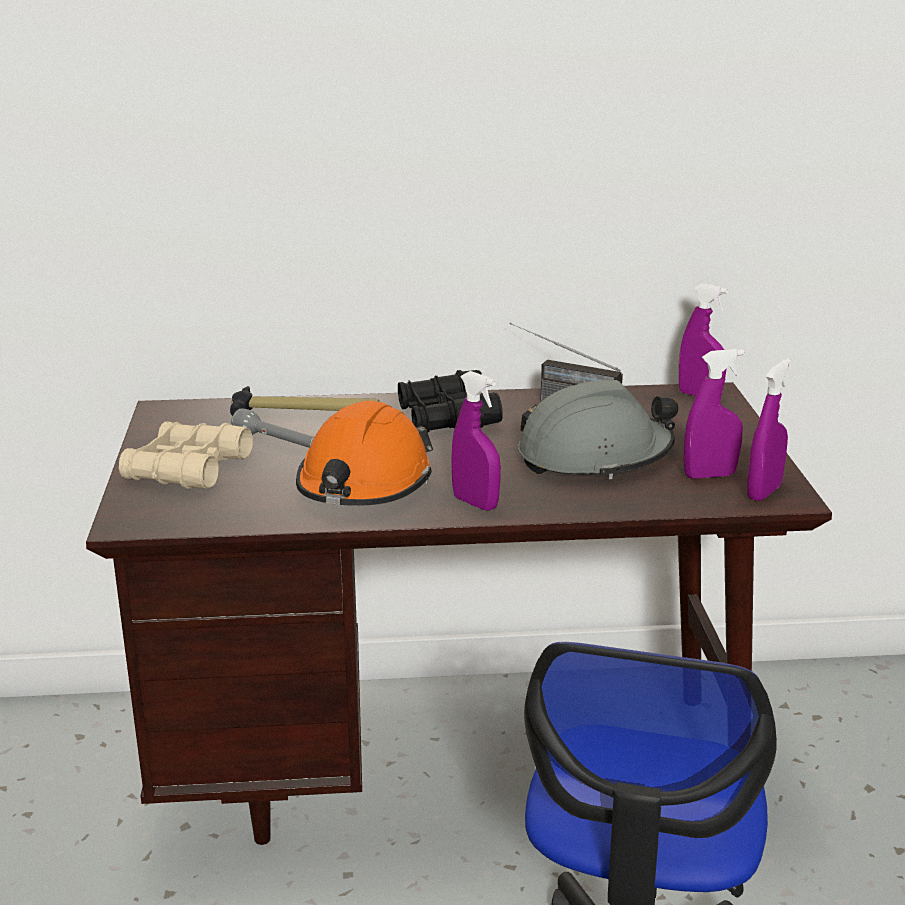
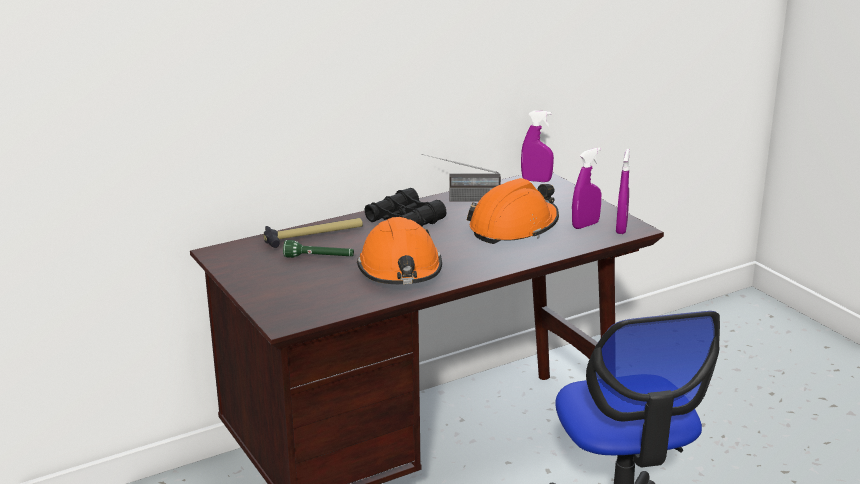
camera: 25 degrees left, 0 degrees up
beige binoculars [119,421,253,489] -> none
grey flashlight [231,408,314,448] -> green flashlight [283,240,354,258]
purple spray bottle [451,371,501,511] -> none
grey hard hat [518,380,678,479] -> orange hard hat [467,178,559,244]

